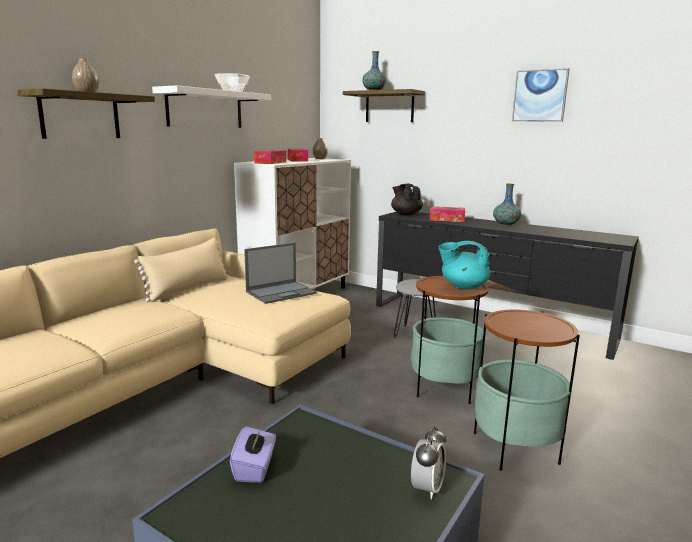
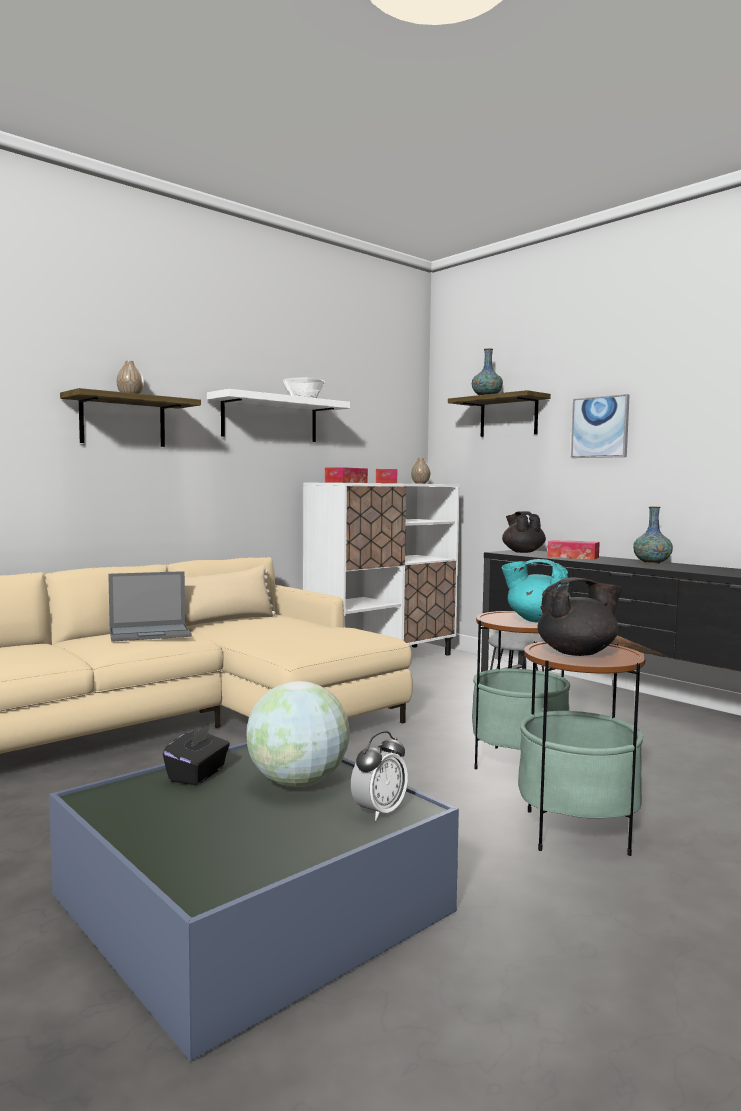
camera: 15 degrees right, 10 degrees down
purple tissue box [230,425,276,483] -> black tissue box [163,724,230,786]
laptop [244,243,317,304] -> laptop moved to [108,571,192,642]
picture [512,68,569,122] -> picture moved to [571,394,630,458]
none -> globe [246,681,350,787]
none -> black teapot [537,577,622,656]

